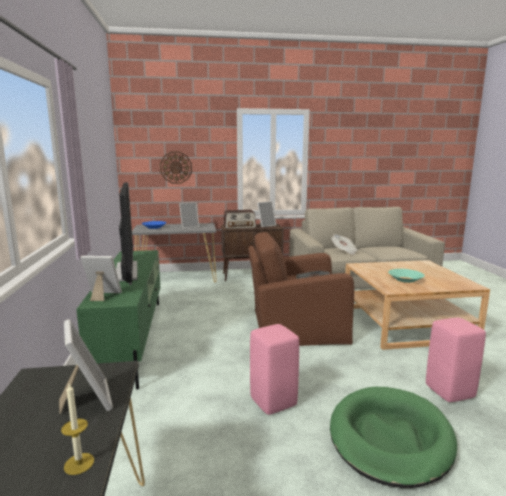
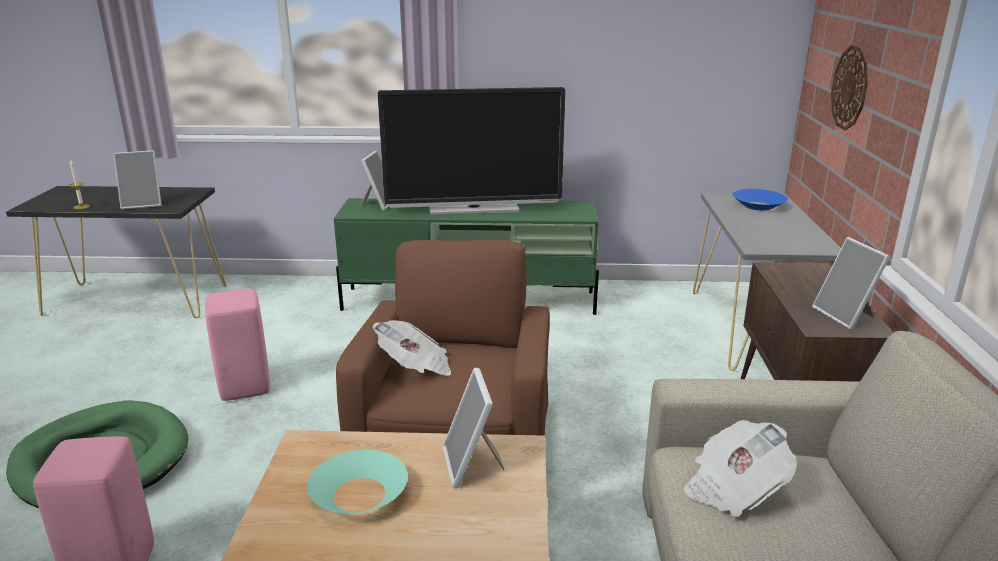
camera: 100 degrees right, 10 degrees up
picture frame [179,202,199,228] -> picture frame moved to [443,368,504,489]
radio [223,210,256,229] -> none

